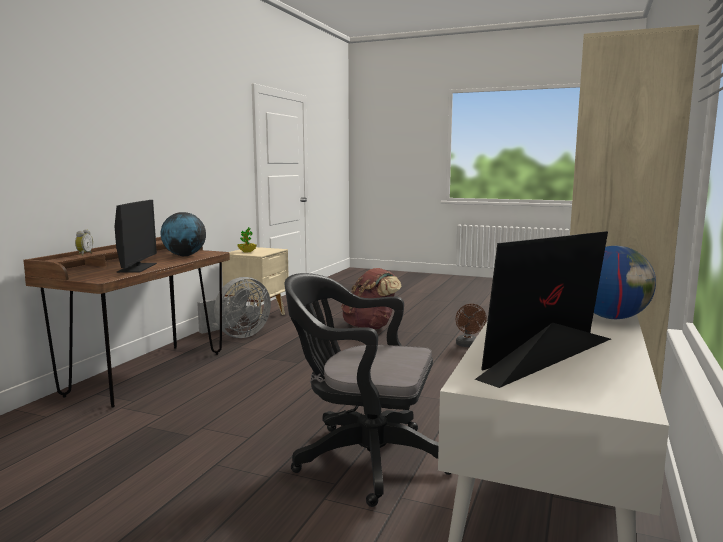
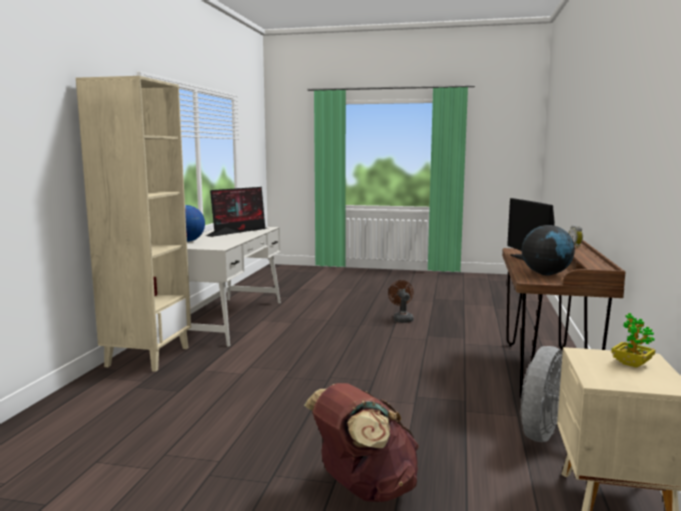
camera: 170 degrees right, 0 degrees up
black office chair [285,273,452,507] -> none
brown fan [456,304,487,347] -> brown fan moved to [388,280,414,323]

